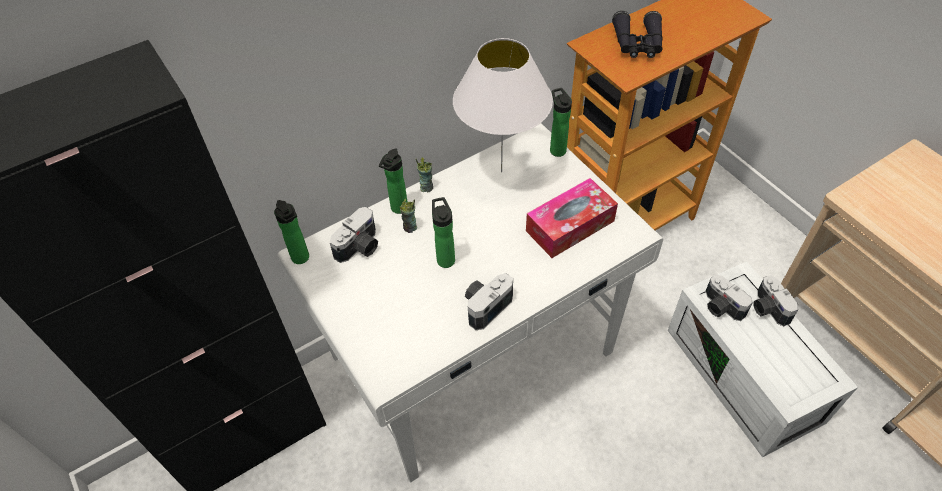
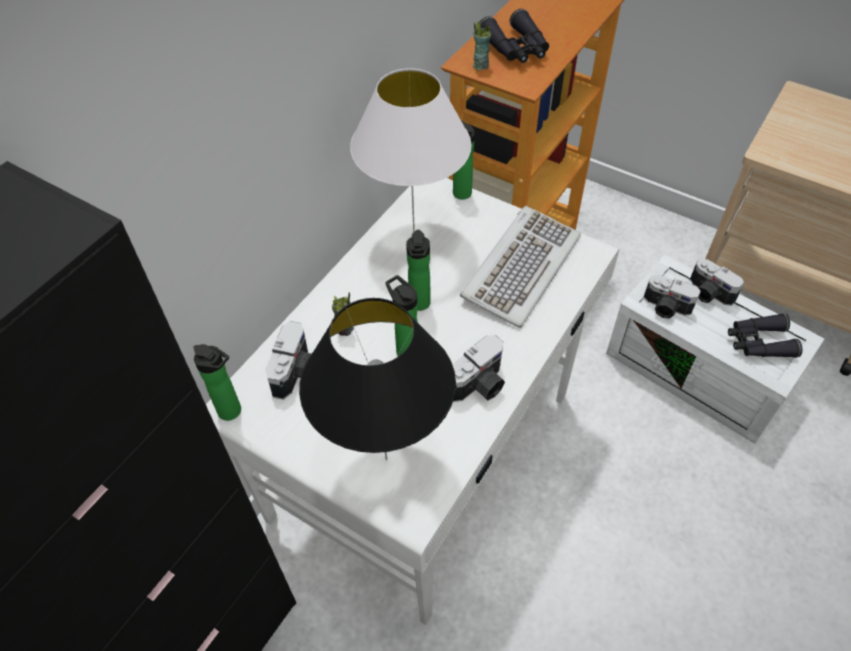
camera: 25 degrees left, 0 degrees up
bottle [379,148,407,214] -> bottle moved to [406,230,431,311]
cup [416,157,433,192] -> cup moved to [473,22,491,71]
camera [465,273,513,330] -> camera turned 150 degrees counterclockwise [452,335,505,402]
tissue box [526,178,618,258] -> keyboard [460,206,581,328]
none -> black table lamp [299,298,456,461]
none -> black binoculars [728,313,803,358]

